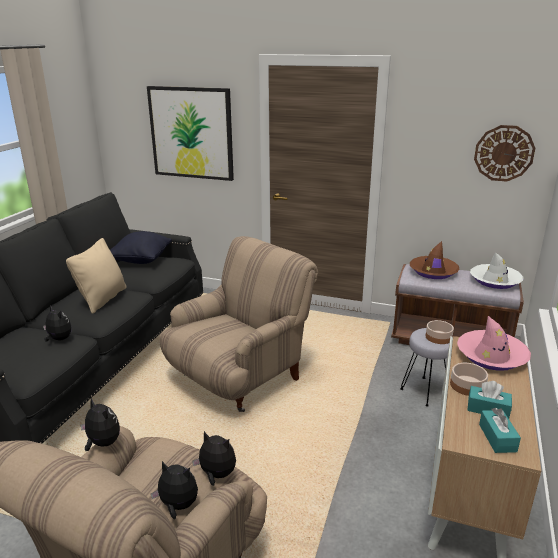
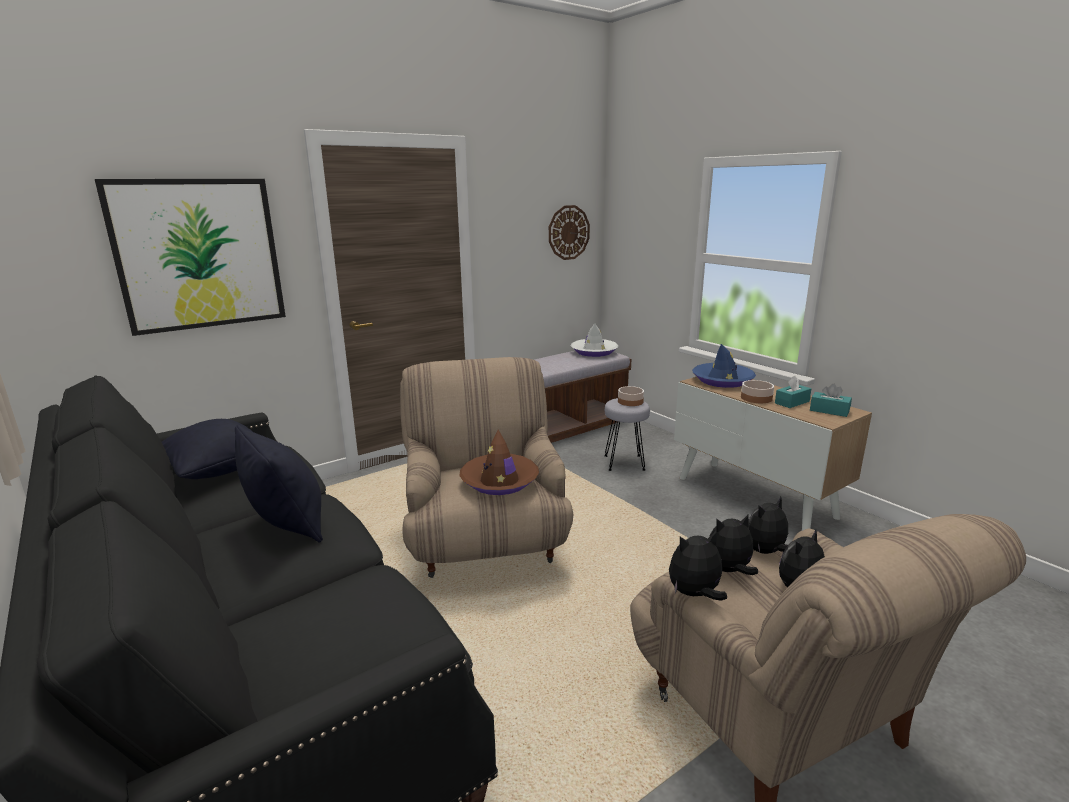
camera: 55 degrees left, 5 degrees down
plush toy [43,305,71,342] -> plush toy moved to [709,514,758,575]
beige pillow [66,238,126,314] -> black pillow [235,425,323,543]
brown hat [410,241,459,279] -> brown hat moved to [459,430,539,495]
pink hat [457,316,531,371] -> blue hat [692,344,756,388]

